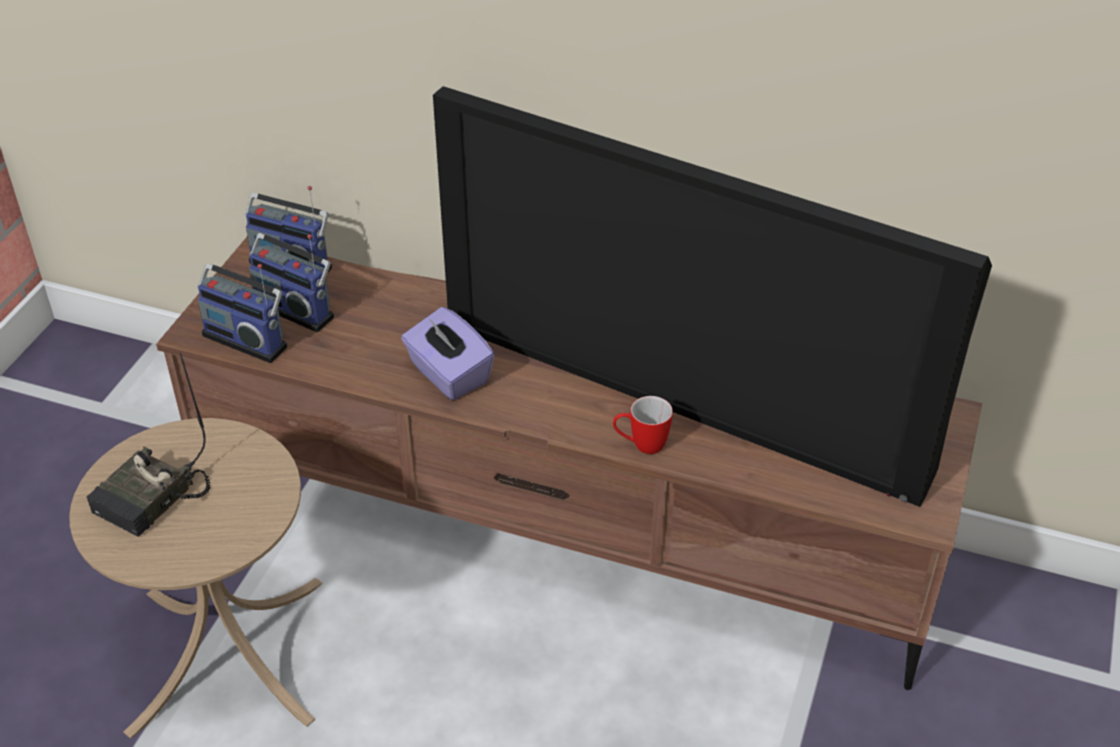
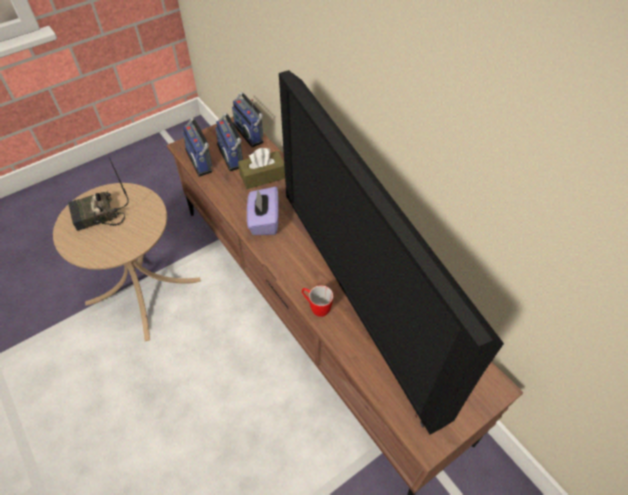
camera: 35 degrees right, 10 degrees up
none -> brown tissue box [238,148,285,189]

